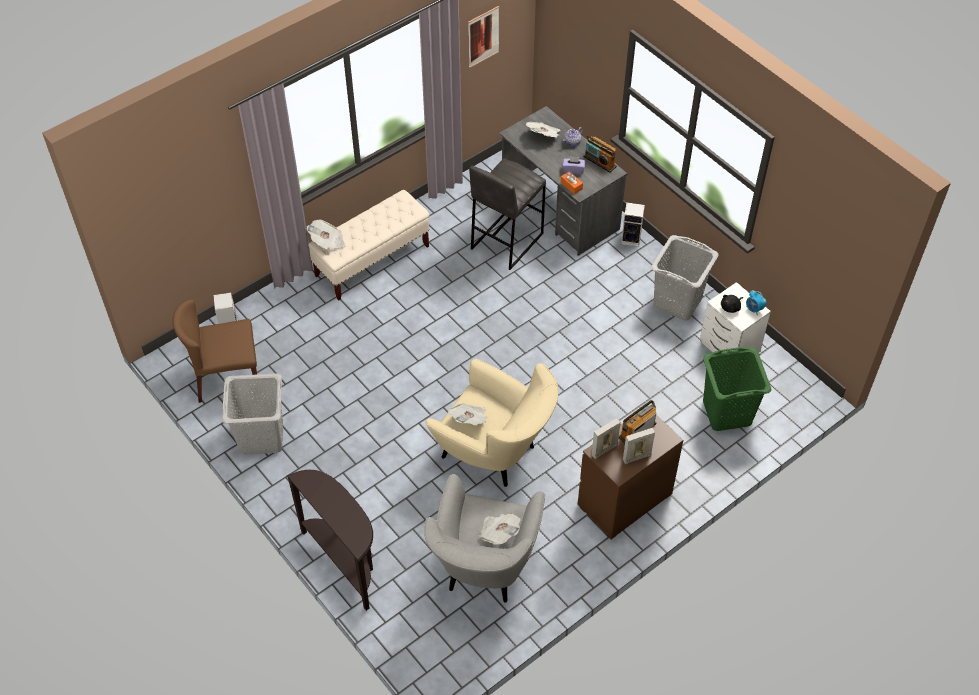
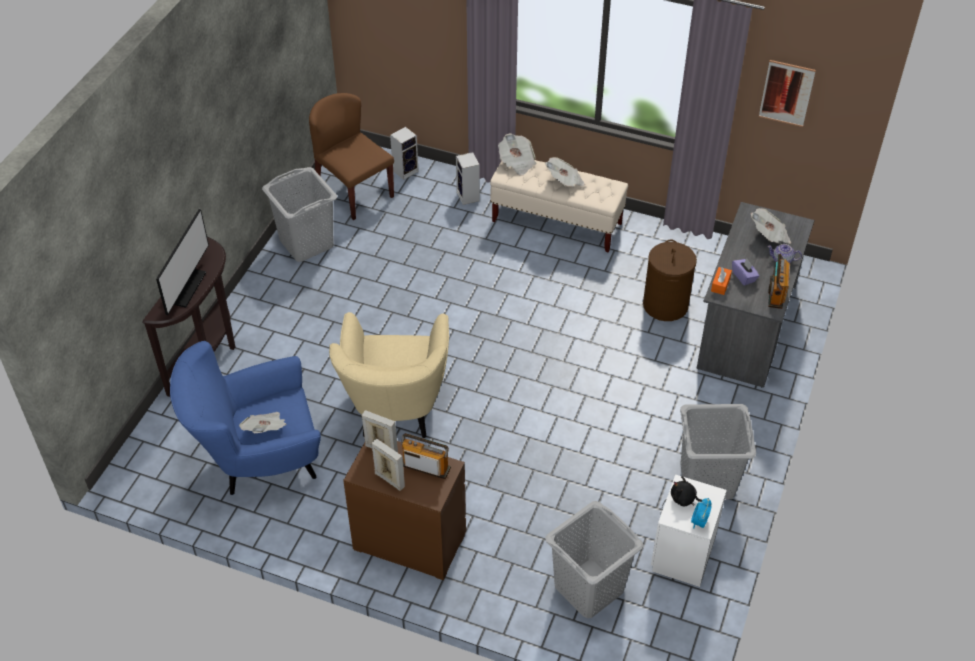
camera: 60 degrees right, 5 degrees down
grey armchair [424,474,545,603] -> blue armchair [170,341,321,495]
newspaper [448,403,487,425] -> newspaper moved to [545,157,585,187]
grey stool [469,158,546,270] -> brown laundry basket [643,239,697,321]
speaker [621,202,645,247] -> speaker moved to [456,152,480,205]
green laundry basket [703,347,771,431] -> grey laundry basket [545,501,644,618]
none -> monitor [156,209,209,315]

